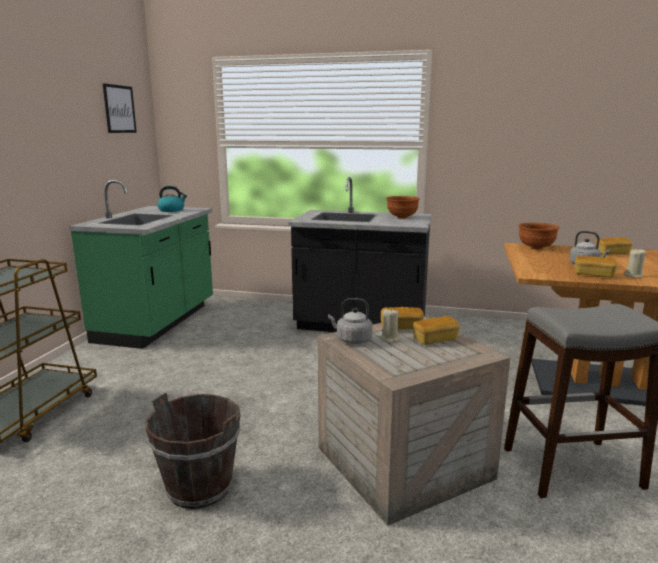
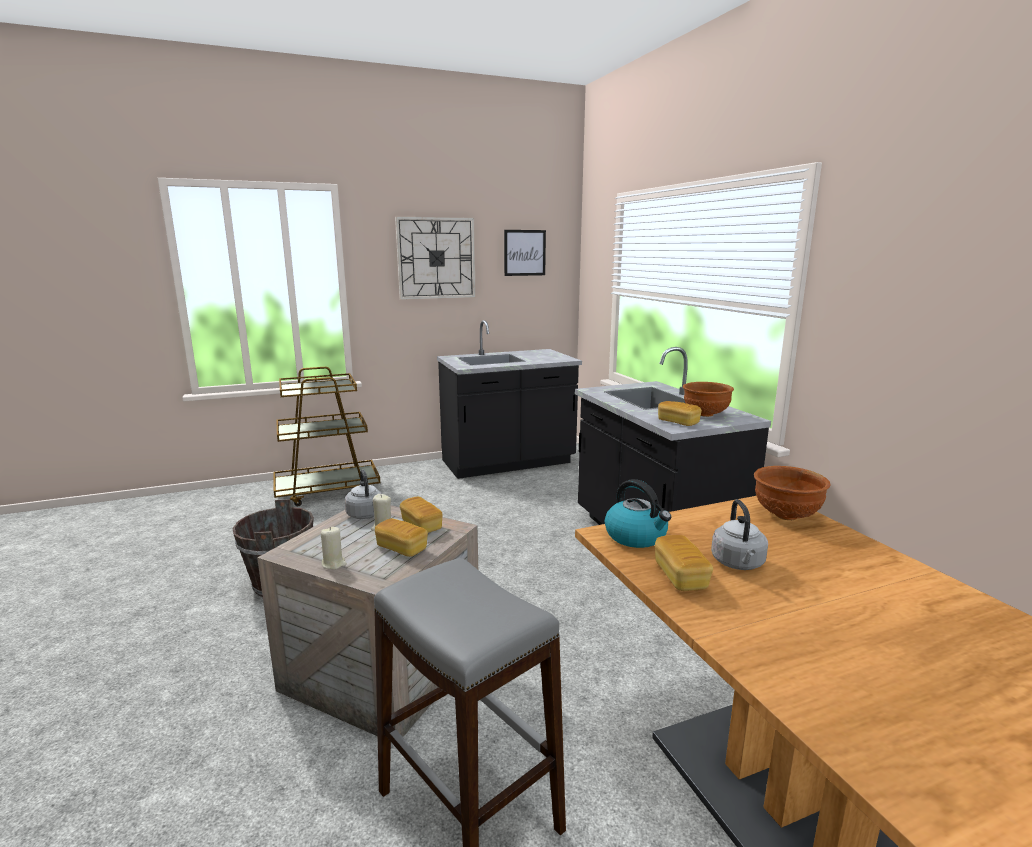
camera: 55 degrees right, 0 degrees up
green counter [69,180,213,349] -> black counter [437,320,582,479]
kettle [157,186,187,212] -> kettle moved to [605,479,671,548]
bread [595,237,633,255] -> bread moved to [658,401,702,426]
beige candle [624,248,646,278] -> beige candle moved to [321,527,347,570]
none -> wall clock [395,216,476,300]

